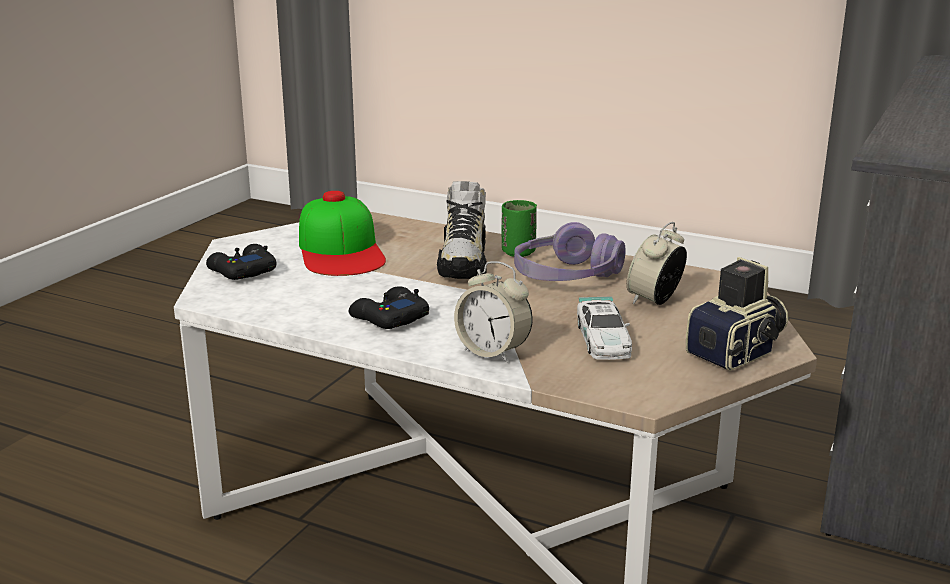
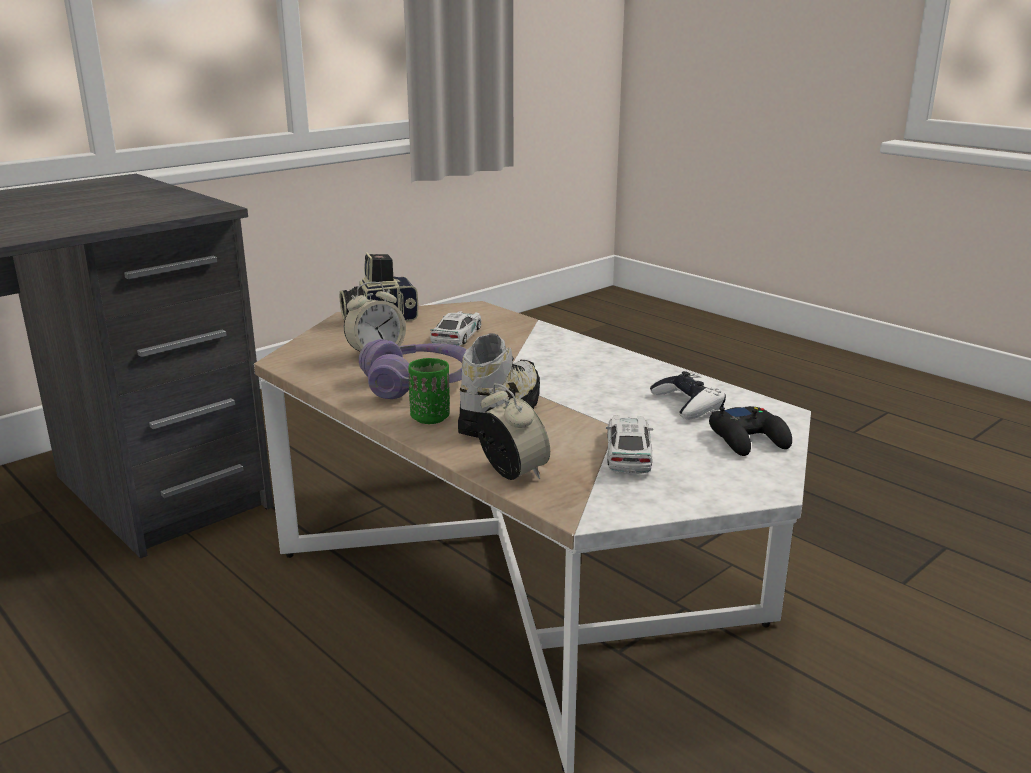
camera: 160 degrees left, 0 degrees up
cap [299,191,386,276] -> toy car [606,415,653,474]
black game controller [349,286,429,329] -> none
alarm clock [454,261,533,363] -> alarm clock moved to [477,383,550,480]
none -> white game controller [650,371,726,420]

